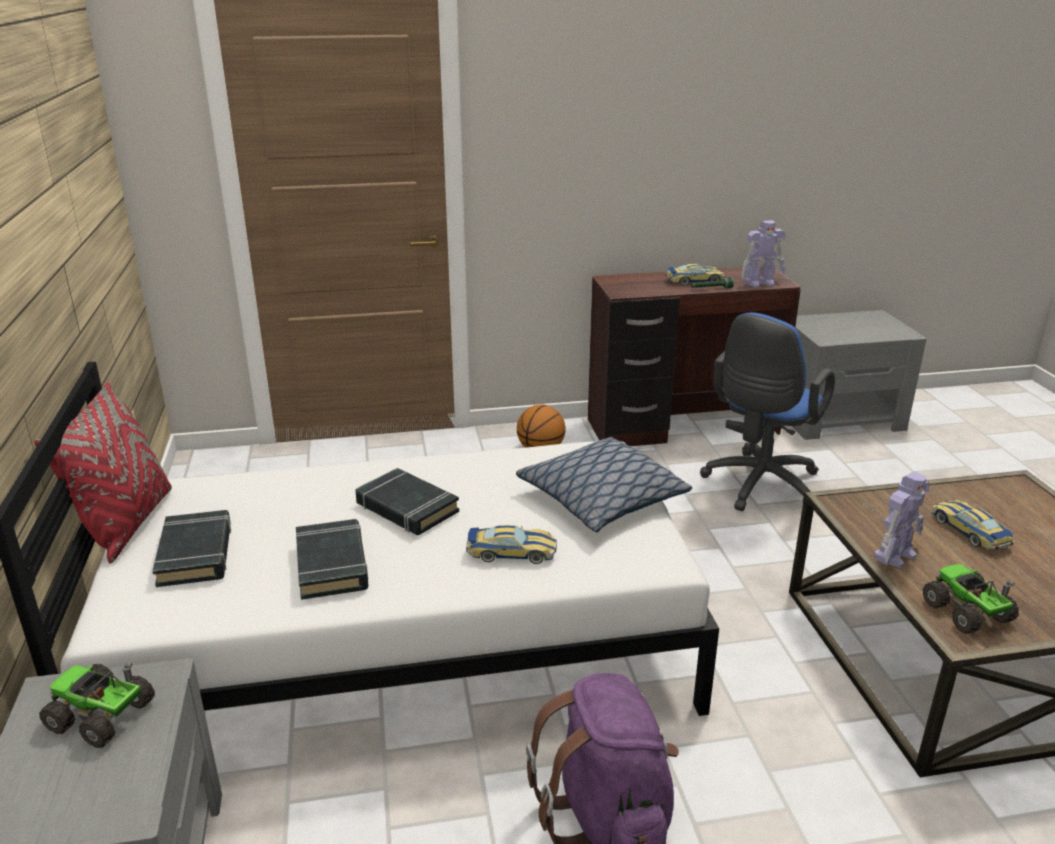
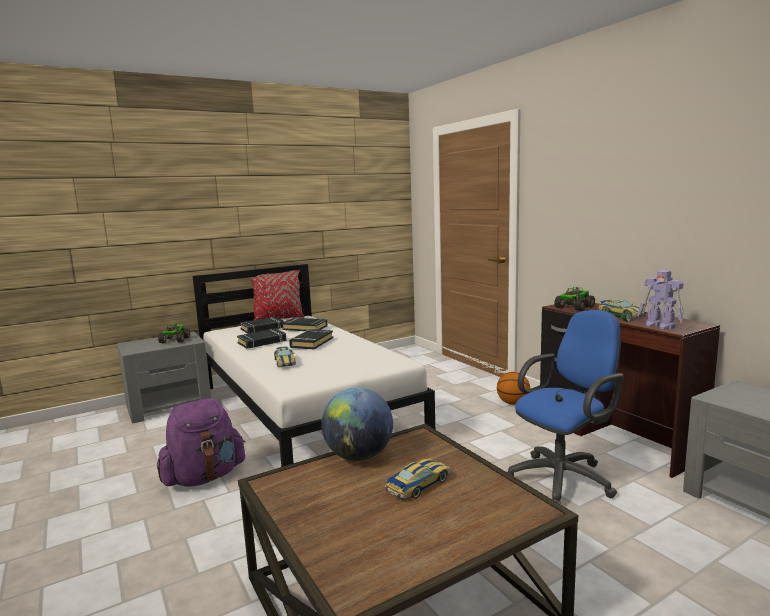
camera: 70 degrees right, 15 degrees down
pillow [516,437,692,532] -> none
blue office chair [700,313,835,511] -> blue office chair turned 135 degrees clockwise [507,310,623,504]
toy robot [874,471,930,568] -> globe [321,388,393,461]
toy truck [923,564,1019,634] -> toy truck moved to [554,287,595,311]
none -> black book [282,317,328,331]

